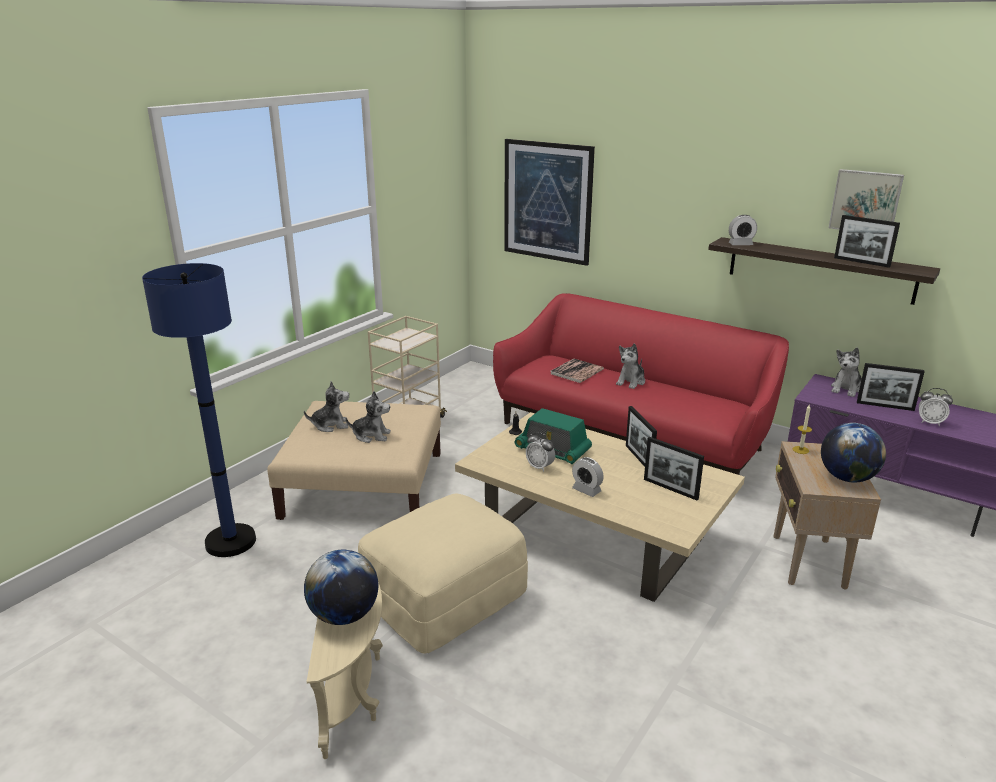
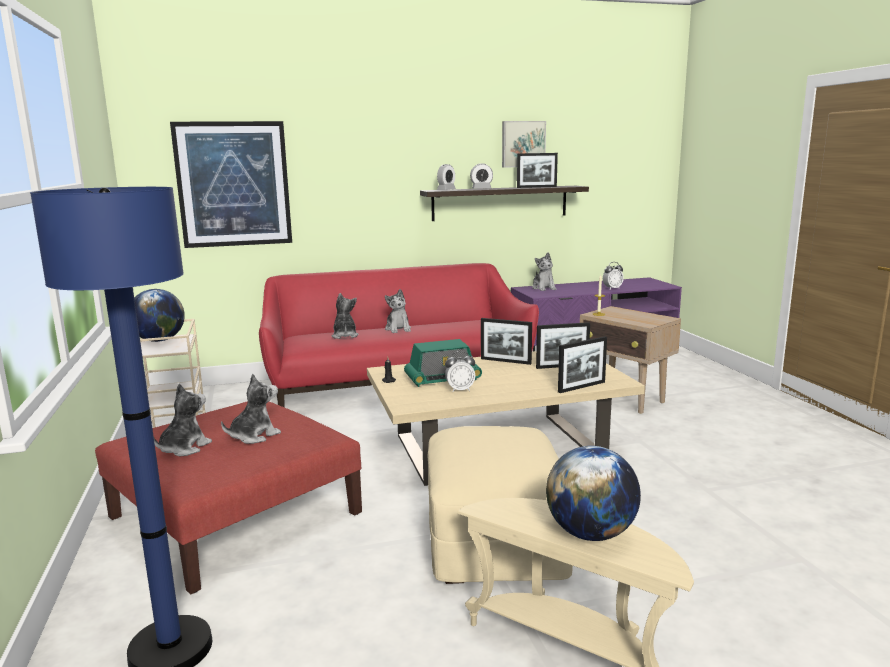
camera: 50 degrees left, 10 degrees down
beige ottoman [267,401,441,520] -> red ottoman [95,401,362,594]
book [551,359,604,383] -> plush toy [331,293,359,339]
alarm clock [572,457,604,497] -> alarm clock moved to [470,163,493,189]
globe [821,423,886,483] -> globe moved to [134,289,185,342]
picture frame [857,363,925,411] -> picture frame moved to [558,336,607,393]

